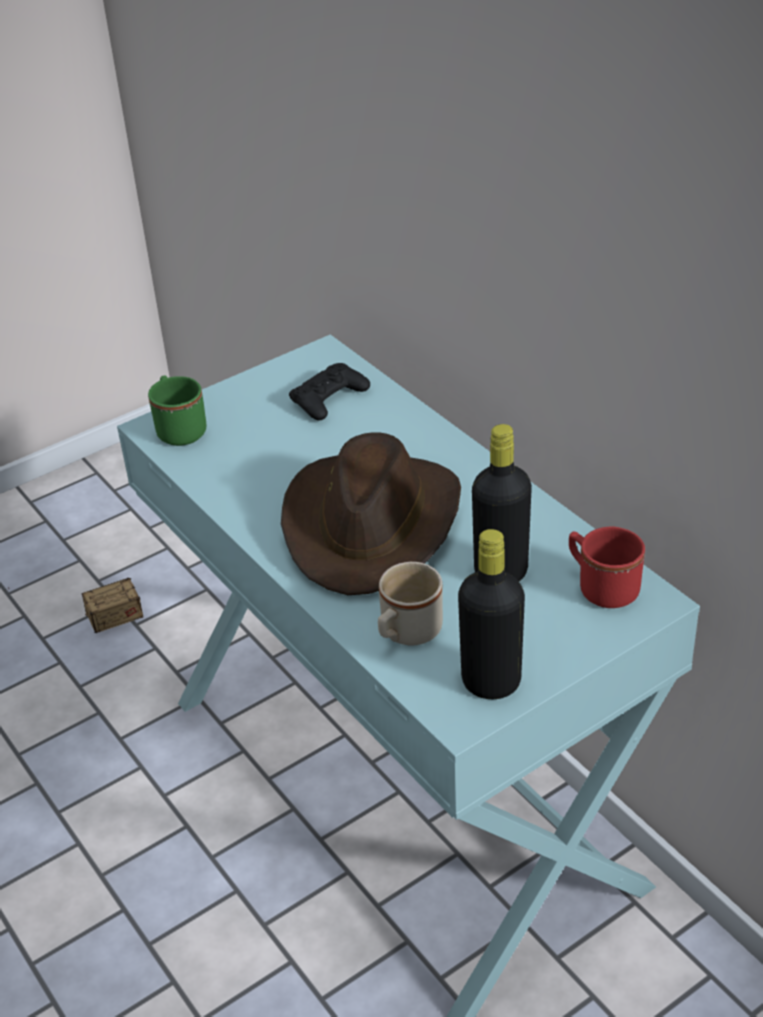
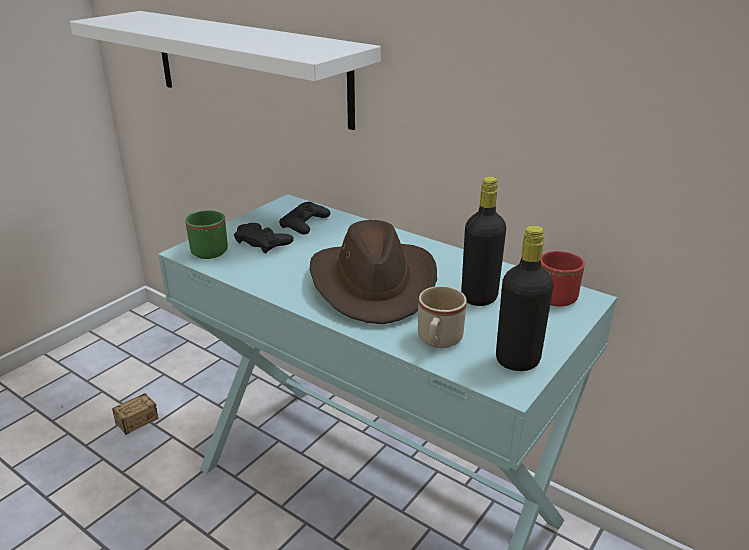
camera: 20 degrees left, 10 degrees down
none -> white shelf [70,11,381,130]
none -> black game controller [234,223,294,253]

